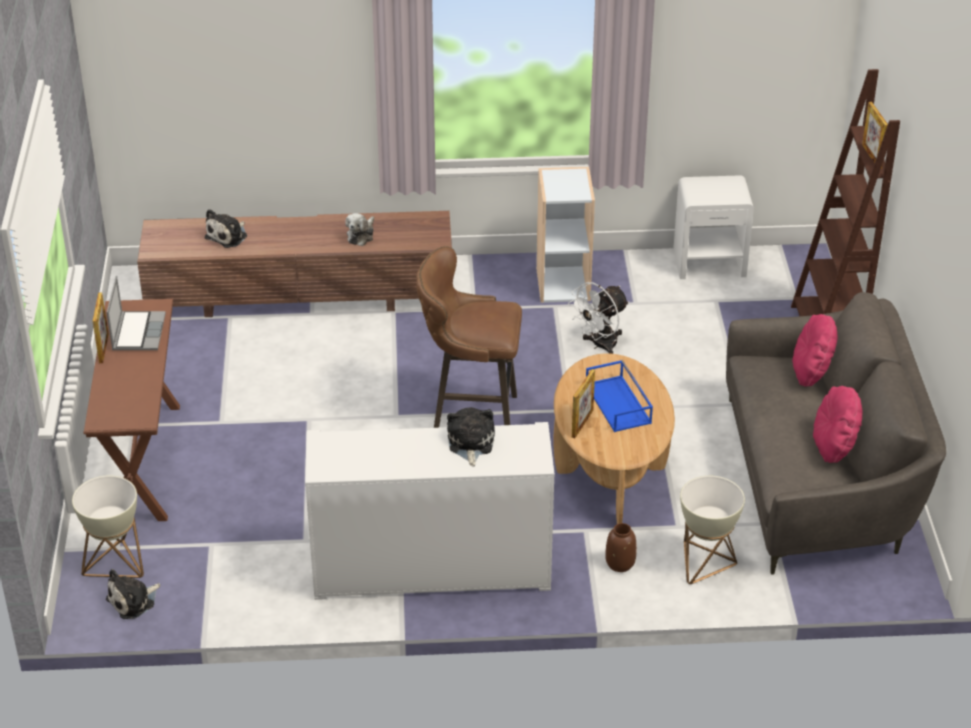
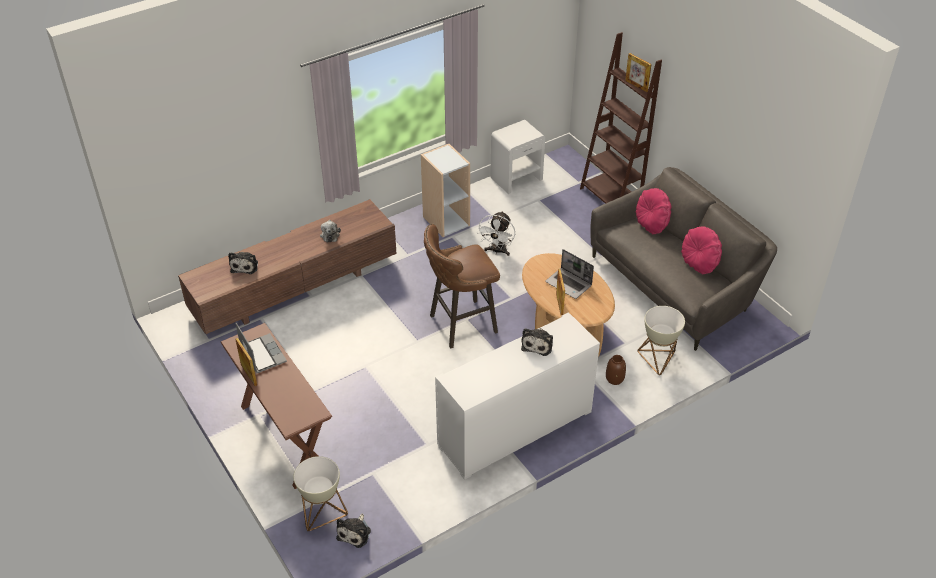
camera: 30 degrees left, 5 degrees up
plush toy [447,407,495,466] -> plush toy turned 135 degrees counterclockwise [521,328,553,356]
blue tray [586,360,653,432] -> laptop [545,249,594,299]

